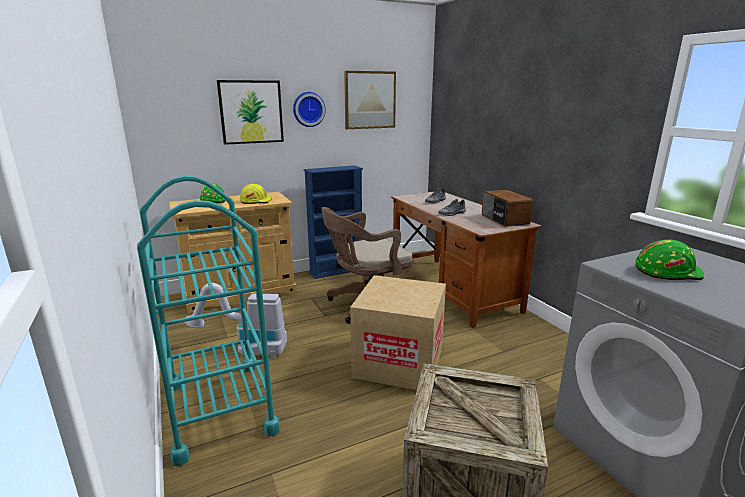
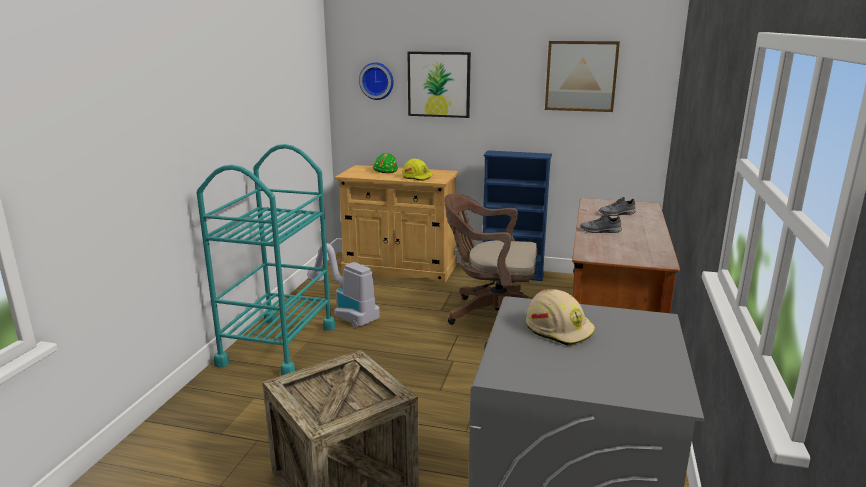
camera: 40 degrees right, 0 degrees up
wall clock [293,92,326,127] -> wall clock moved to [359,62,394,100]
cardboard box [350,275,446,390] -> none
radio [482,190,533,227] -> none
green hard hat [636,240,704,280] -> beige hard hat [526,289,596,346]

